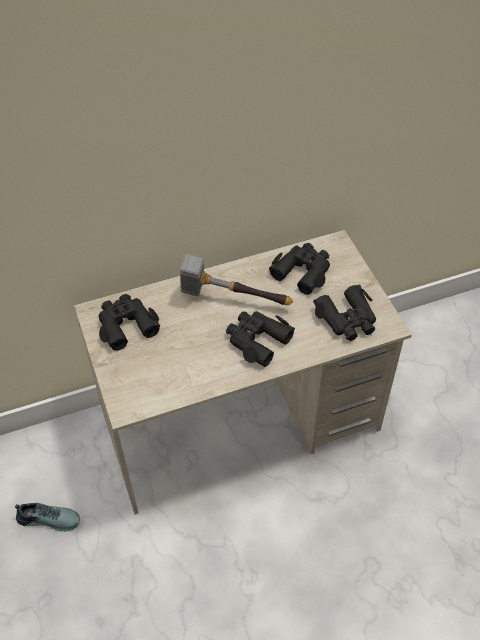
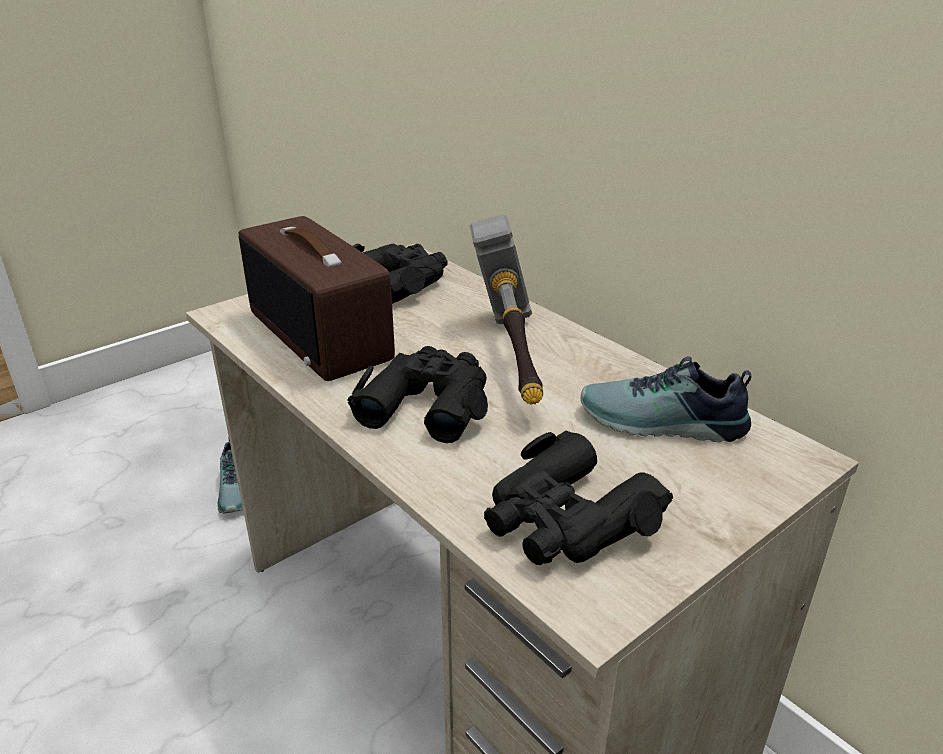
camera: 70 degrees right, 20 degrees down
black binoculars [269,243,330,295] -> shoe [581,357,751,442]
none -> radio [239,216,395,381]

